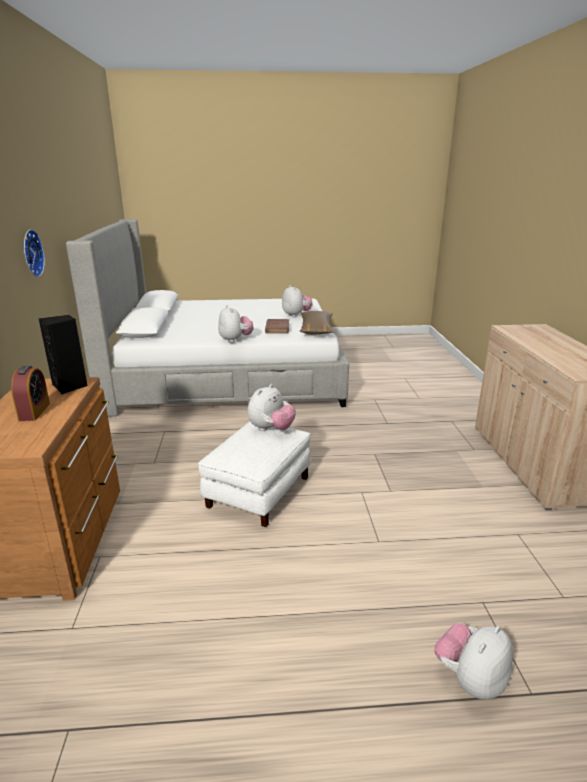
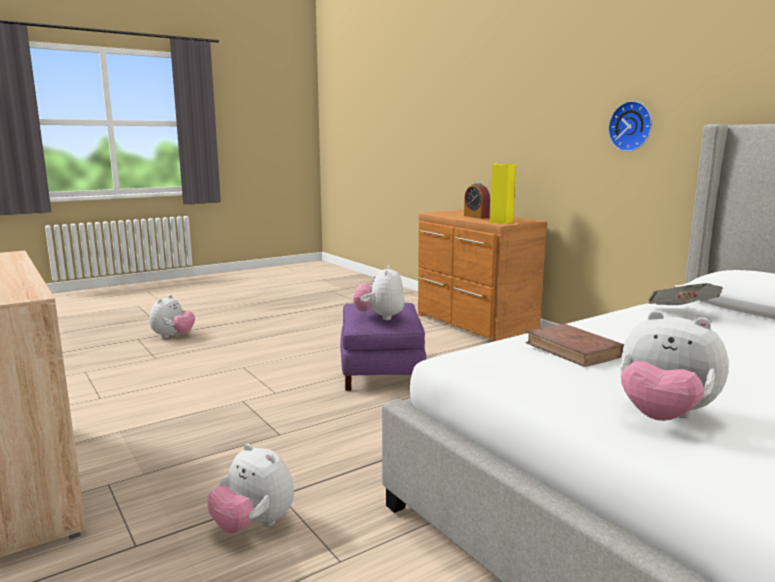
camera: 150 degrees right, 10 degrees down
black speaker [39,315,88,394] -> yellow speaker [490,164,516,224]
white ottoman [198,422,311,527] -> purple ottoman [340,303,426,391]
plush toy [218,305,254,343] -> plush toy moved to [207,444,294,533]
brown pillow [299,311,335,334] -> none
none -> newspaper [648,283,723,305]

